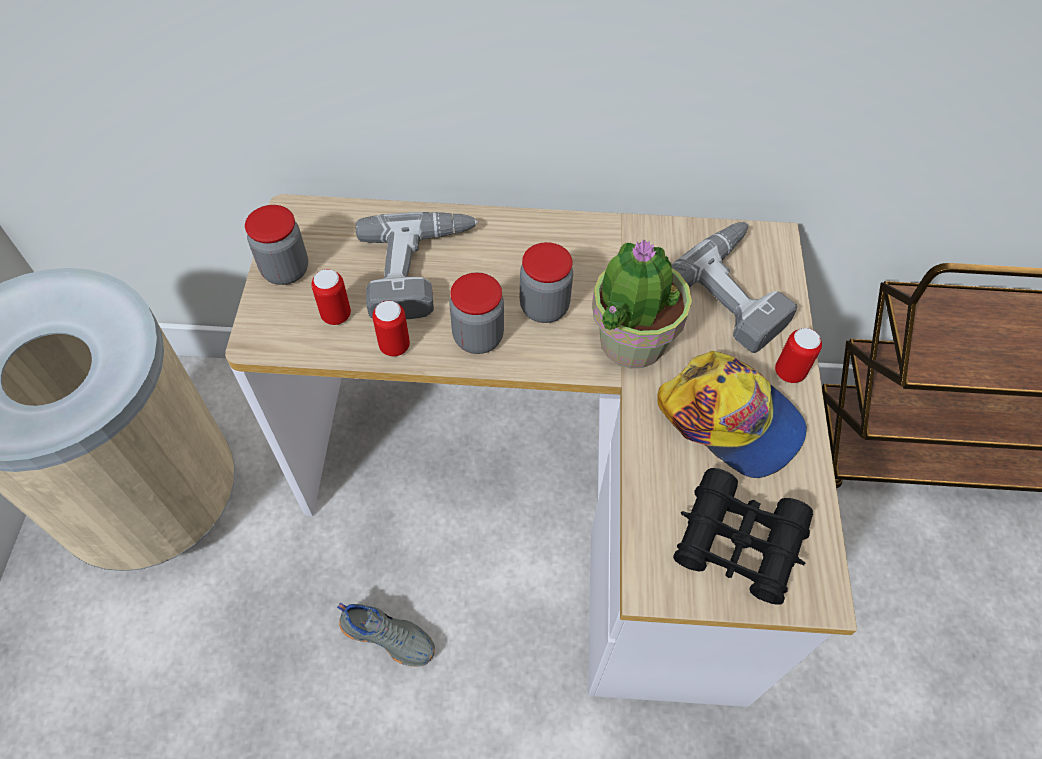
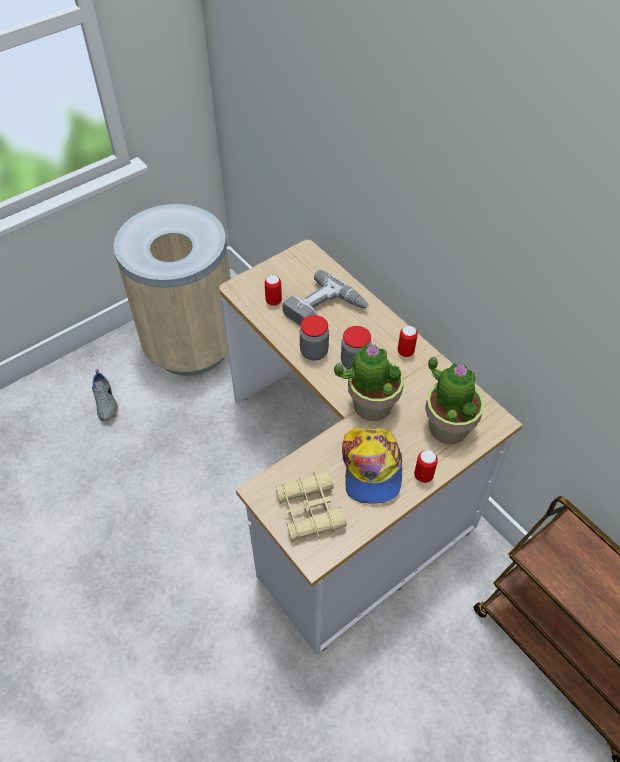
camera: 50 degrees right, 5 degrees down
jar [245,205,308,285] -> none
grey shoe [337,603,435,667] -> grey shoe moved to [92,369,118,421]
can [372,301,410,356] -> can moved to [398,325,418,357]
power drill [671,222,797,353] -> potted plant [425,356,484,444]
black binoculars [673,468,813,605] -> beige binoculars [276,470,347,542]

